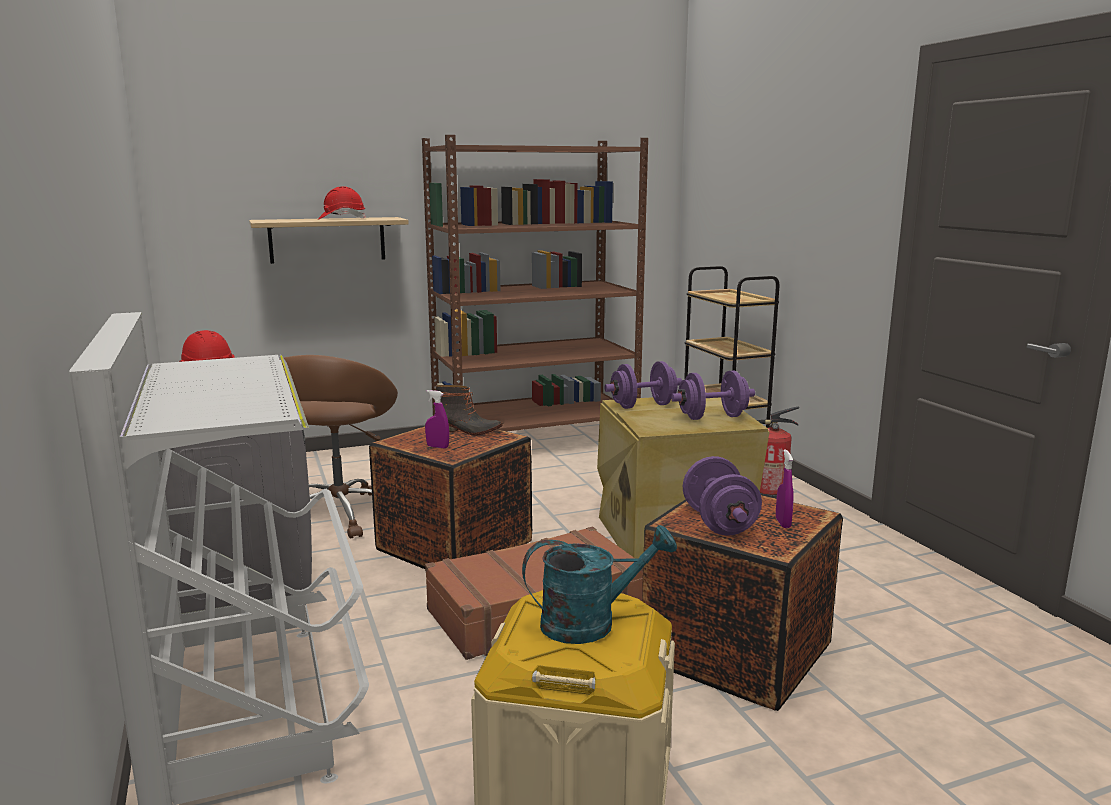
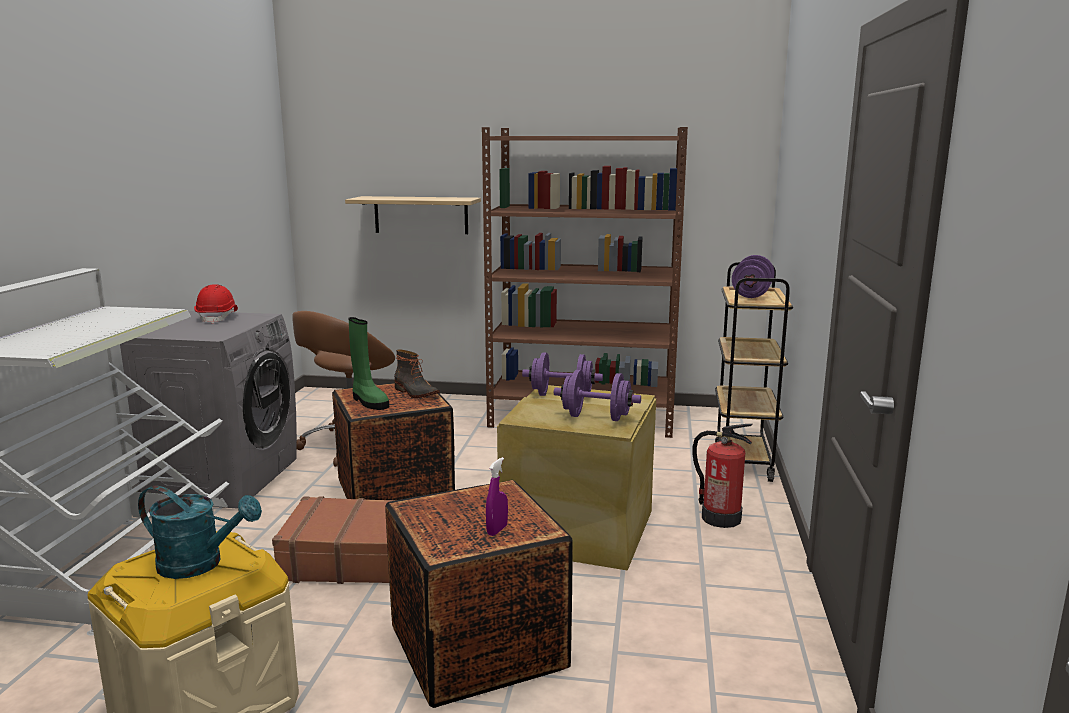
camera: 30 degrees right, 0 degrees up
red hard hat [318,186,366,220] -> none
purple spray bottle [425,390,449,448] -> green boot [348,317,389,410]
purple dumbbell [683,456,762,536] -> purple dumbbell moved to [732,255,775,298]

